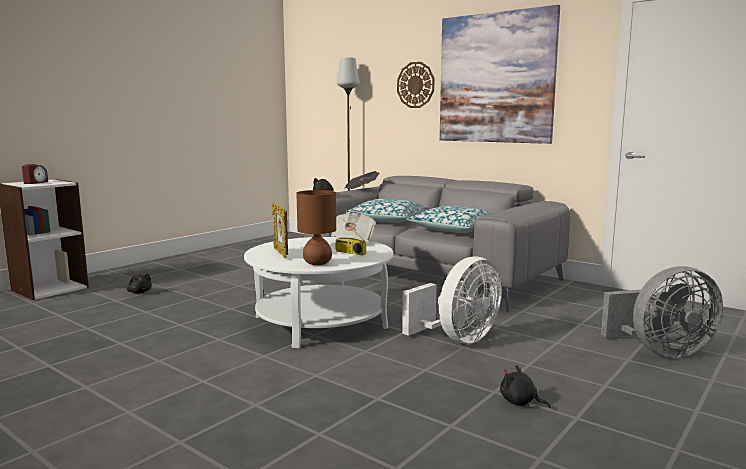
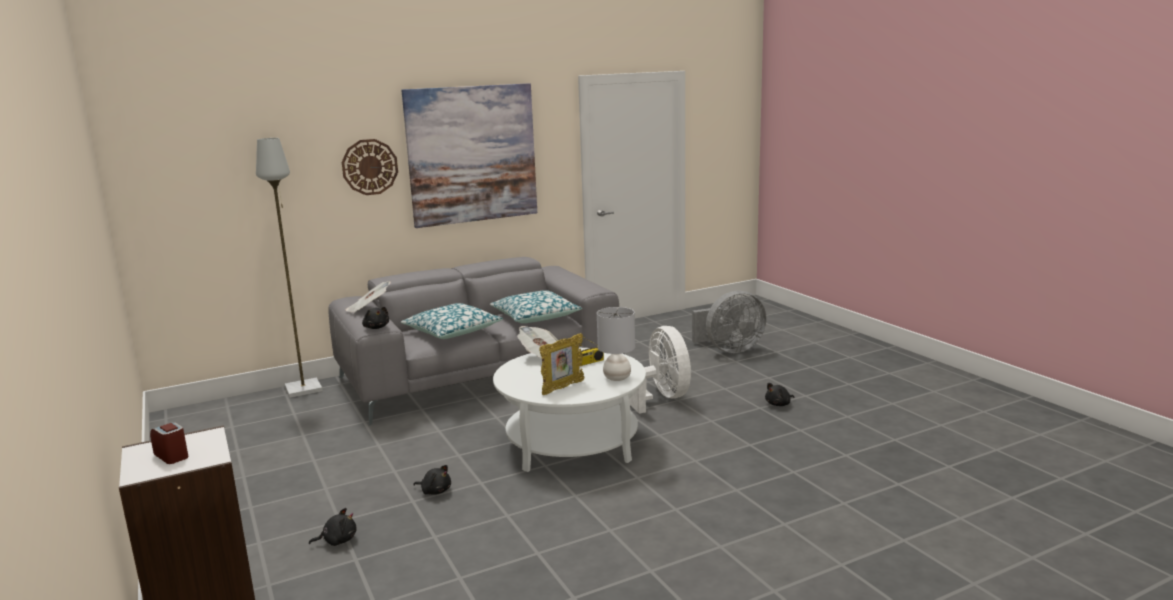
camera: 65 degrees left, 5 degrees up
picture frame [272,202,288,259] -> picture frame turned 45 degrees counterclockwise [539,333,584,395]
brown table lamp [296,190,336,265] -> grey table lamp [597,307,635,381]
grey fan [601,266,723,358] -> grey fan turned 60 degrees clockwise [692,291,767,353]
none -> black plush toy [413,465,451,495]

